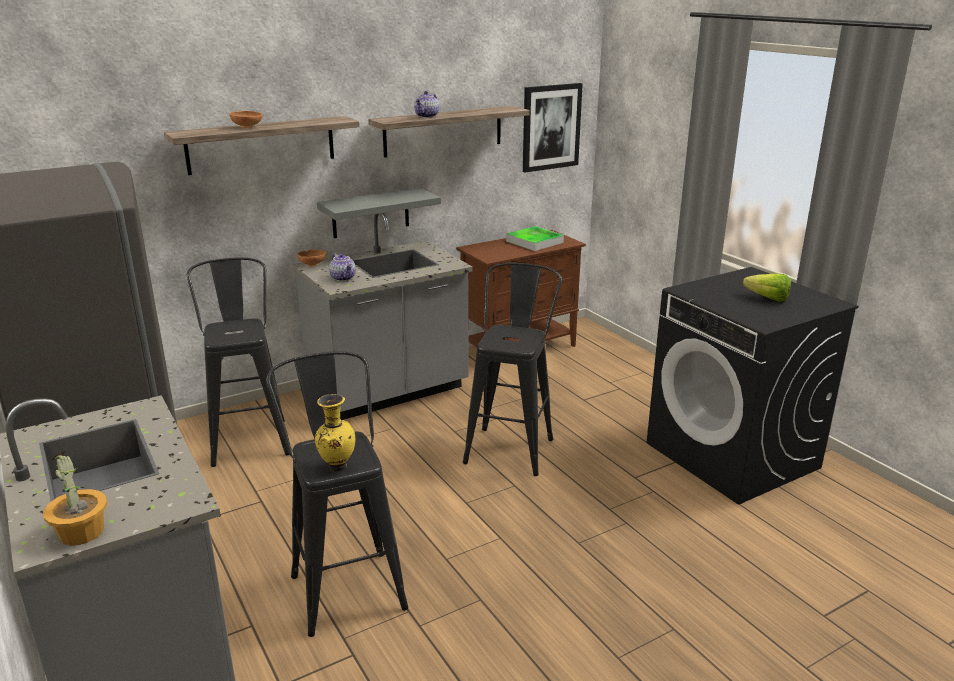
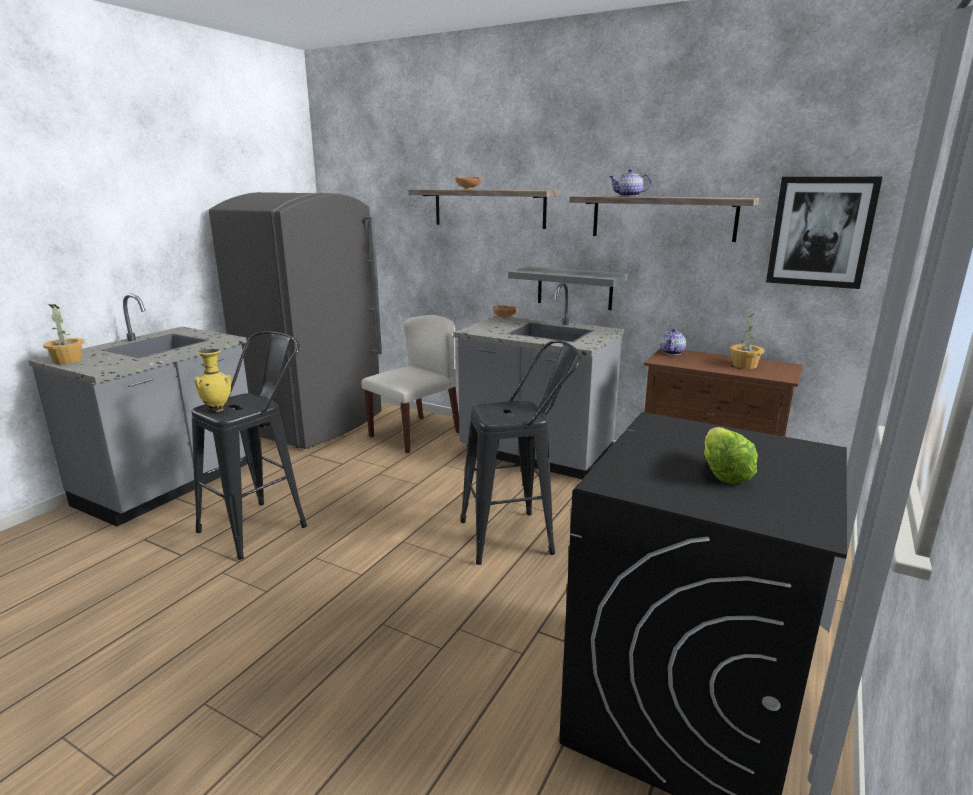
camera: 60 degrees right, 5 degrees down
black stool [187,258,289,467] -> beige chair [361,315,459,454]
teapot [329,253,356,281] -> teapot moved to [660,329,686,355]
tray [506,226,564,251] -> potted plant [730,313,765,369]

